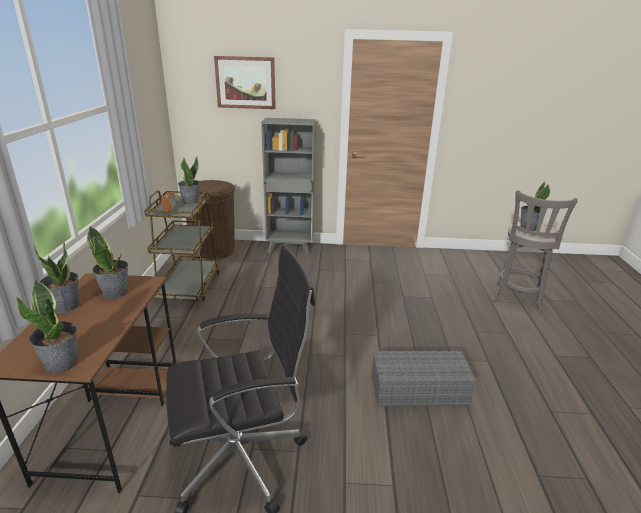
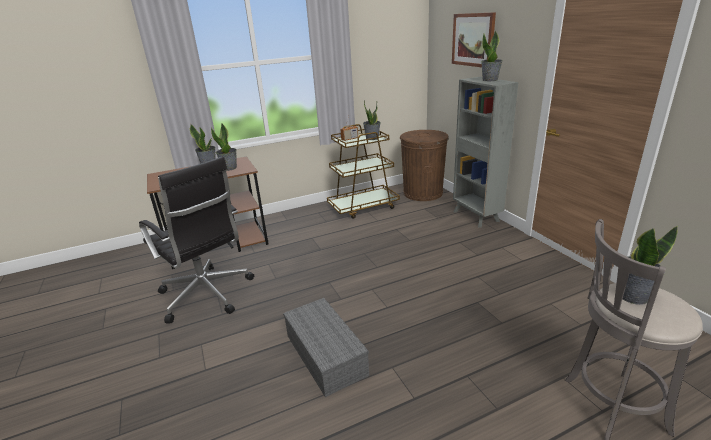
camera: 65 degrees right, 0 degrees up
potted plant [16,278,78,374] -> potted plant moved to [481,30,503,81]

